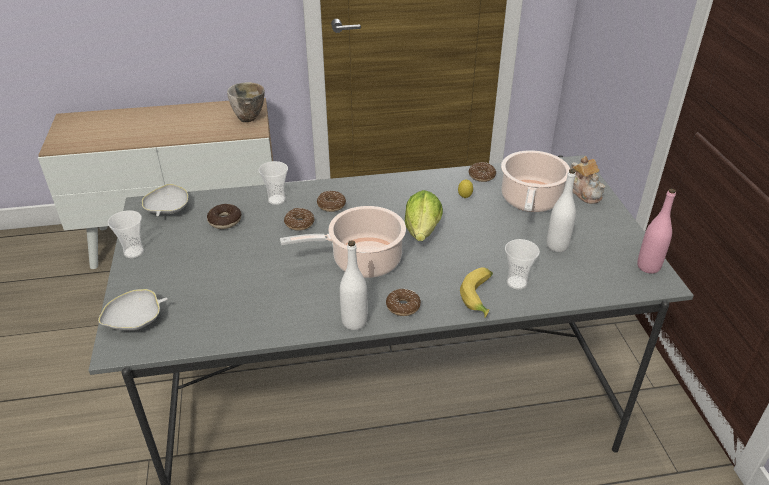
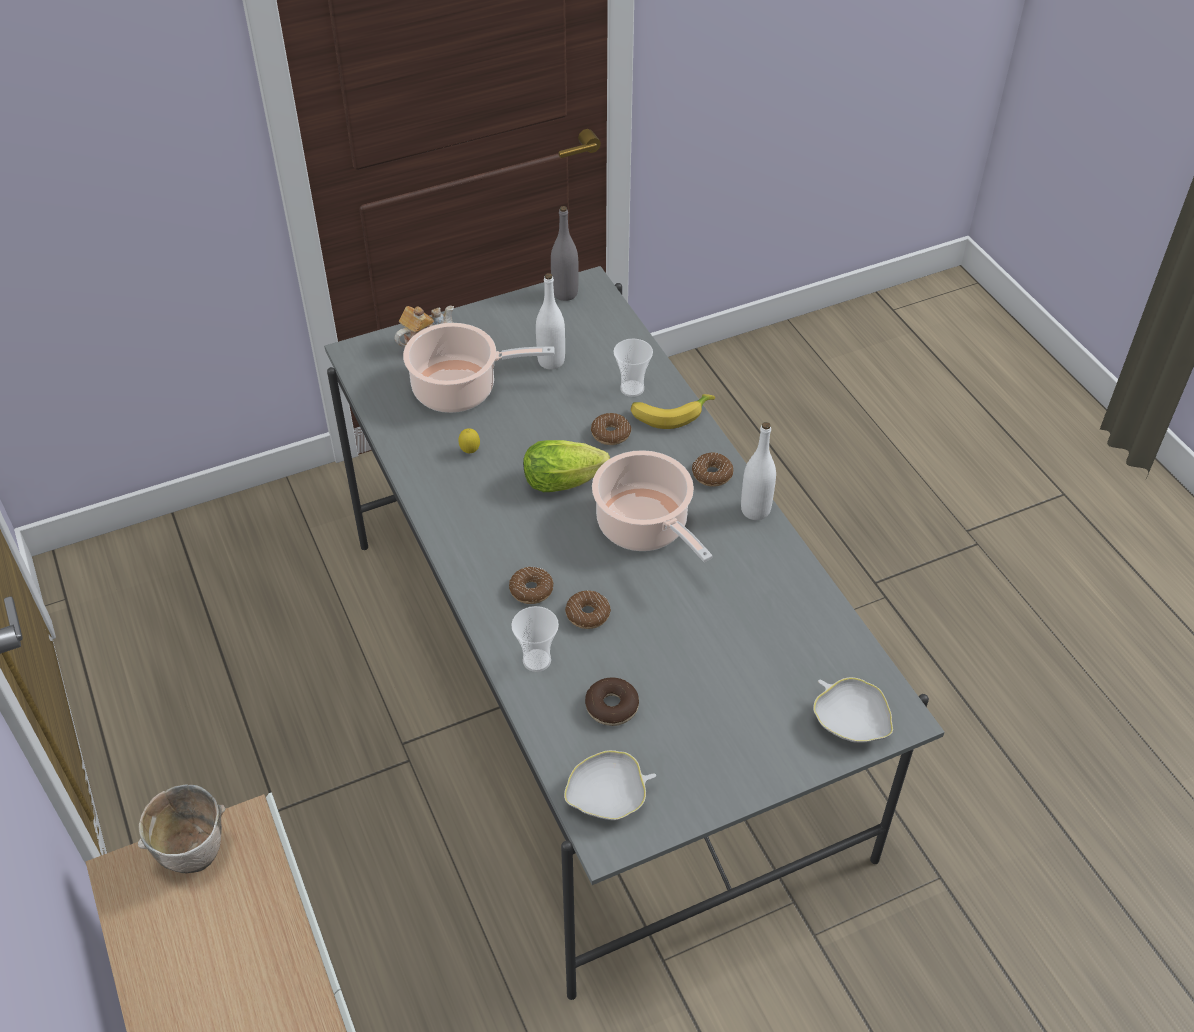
camera: 105 degrees left, 10 degrees up
cup [108,210,144,258] -> none
donut [468,162,496,182] -> donut moved to [591,413,631,445]
pink bottle [637,188,676,274] -> grey bottle [551,206,579,301]

